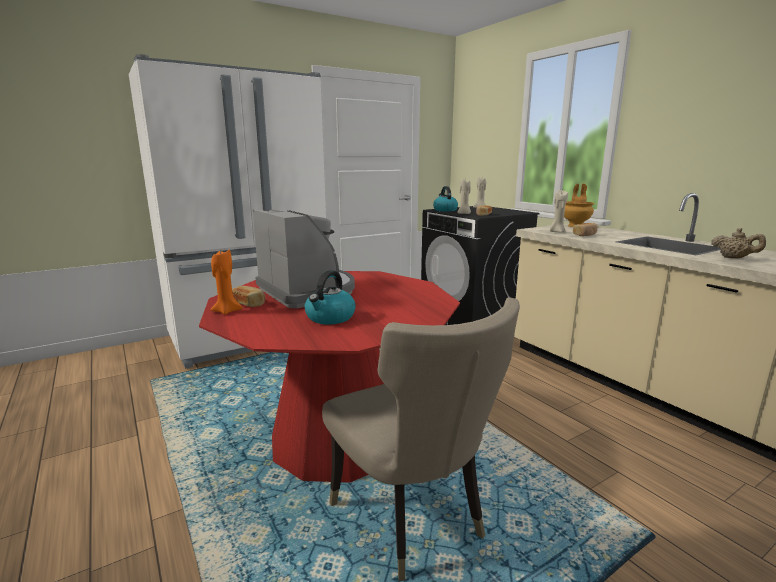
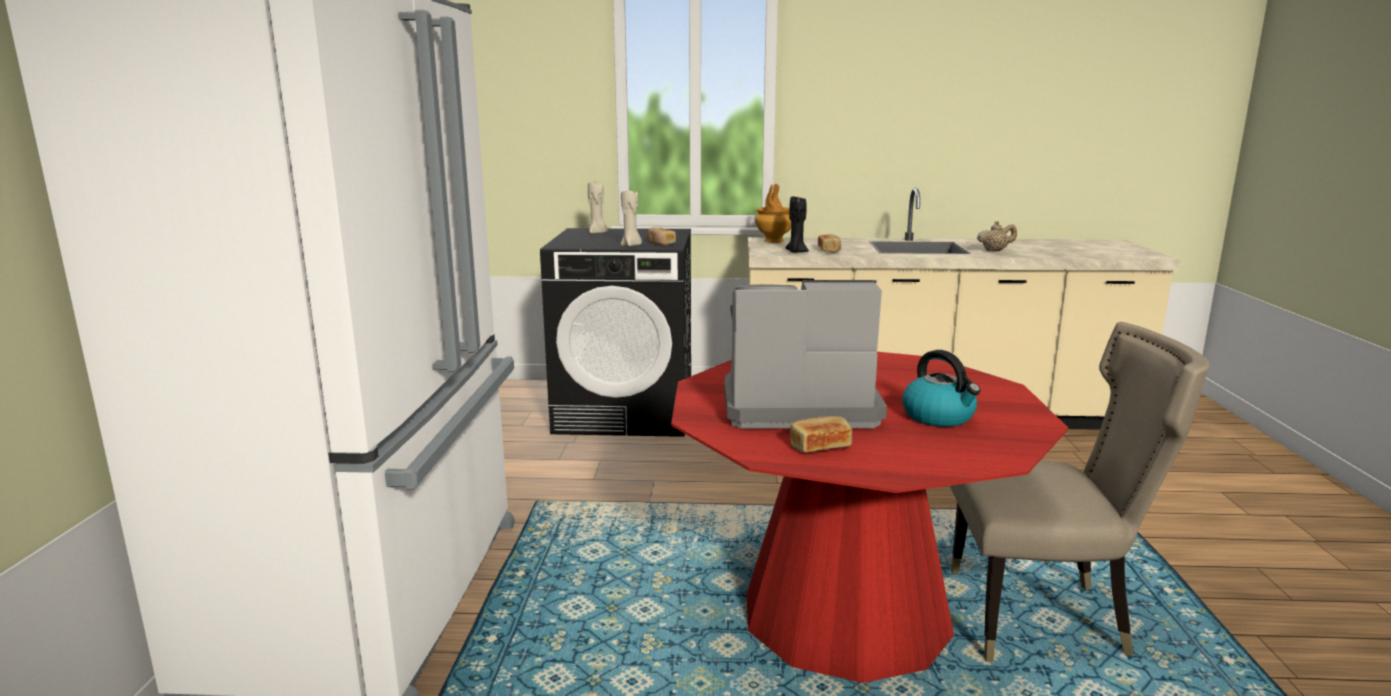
camera: 55 degrees left, 0 degrees up
orange candle [210,250,243,315] -> none
kettle [433,186,458,212] -> none
beige candle [550,190,568,232] -> black candle [786,196,809,253]

